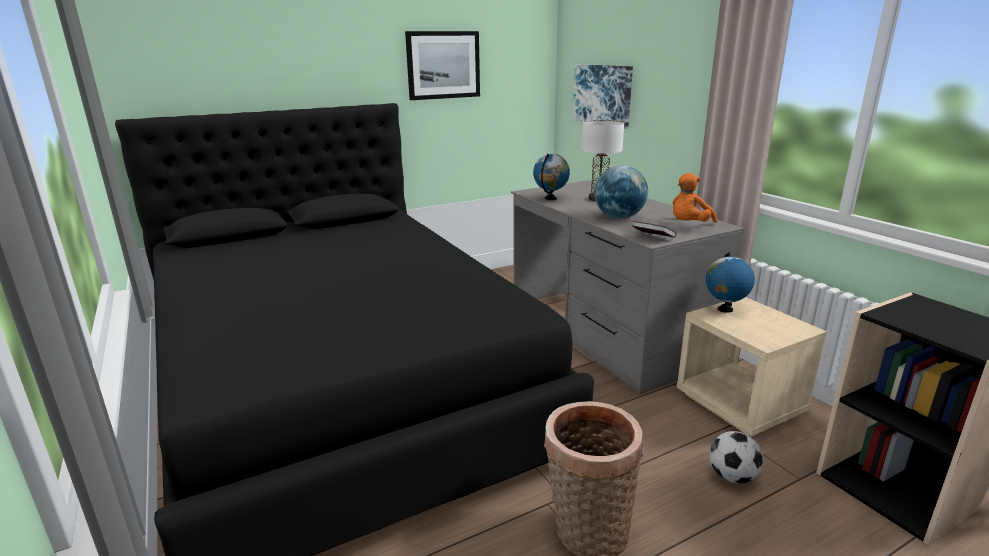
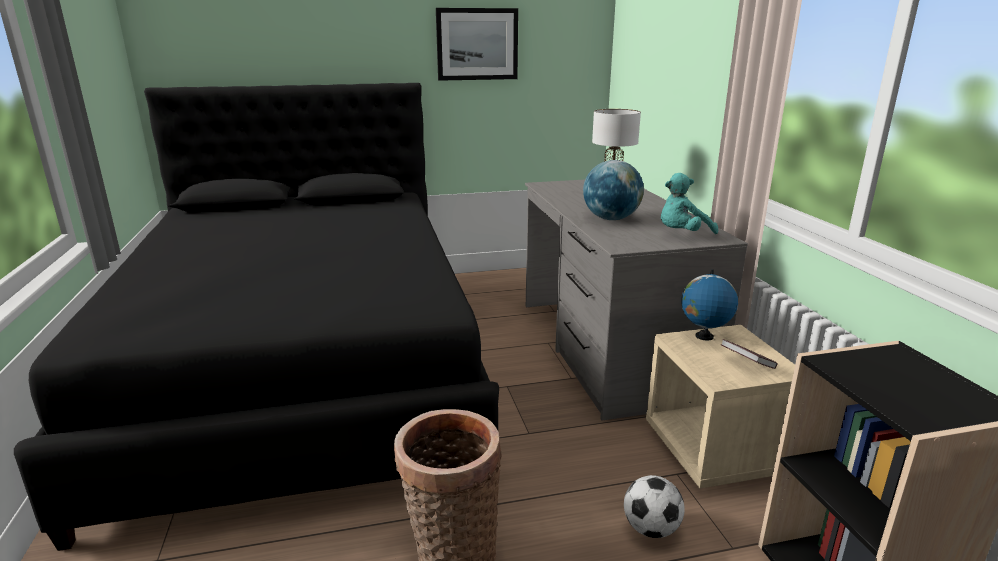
camera: 15 degrees right, 0 degrees up
globe [533,154,570,200] -> none
picture [573,64,633,129] -> none
book [632,221,676,237] -> book moved to [721,339,778,369]
orange plush toy [672,173,717,223] -> turquoise plush toy [661,173,718,234]

